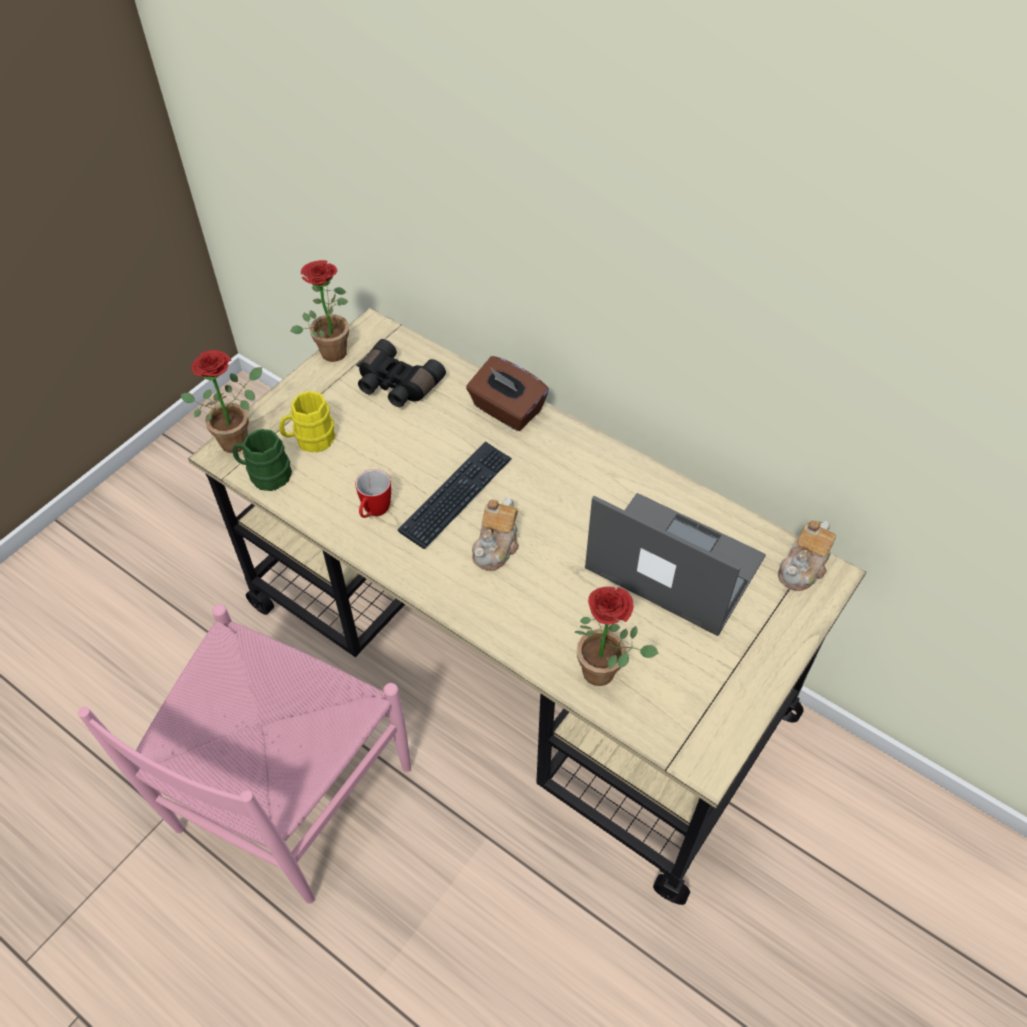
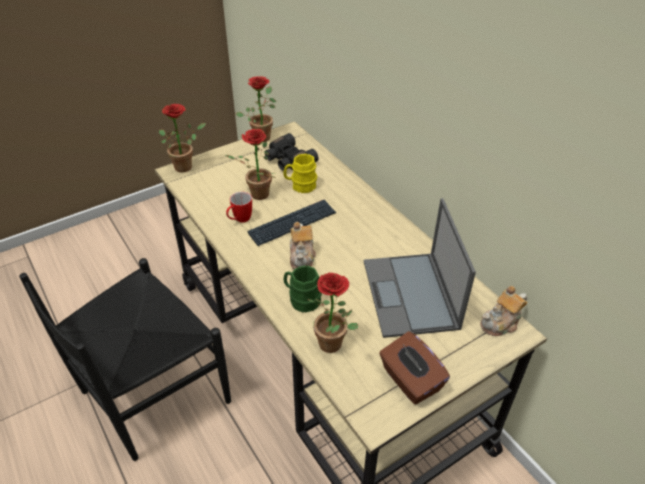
camera: 20 degrees right, 10 degrees down
pink chair [78,604,411,904] -> black chair [19,258,231,461]
green mug [233,429,292,491] -> green mug moved to [284,265,322,313]
yellow mug [279,391,335,453] -> yellow mug moved to [283,154,317,193]
brown tissue box [466,356,549,431] -> brown tissue box moved to [379,331,450,404]
teapot [472,497,519,570] -> teapot turned 45 degrees counterclockwise [290,222,316,270]
laptop [585,493,766,636] -> laptop turned 150 degrees counterclockwise [364,198,476,338]
none -> potted plant [225,129,276,200]

